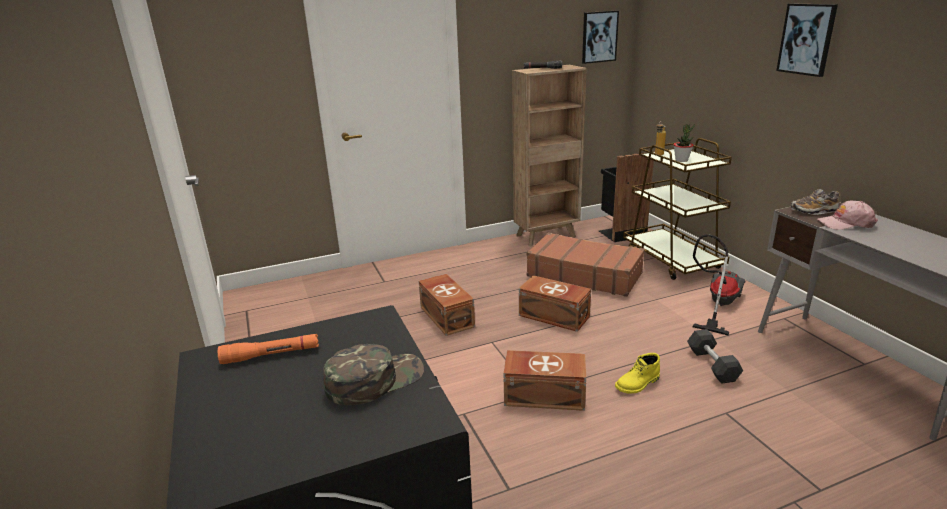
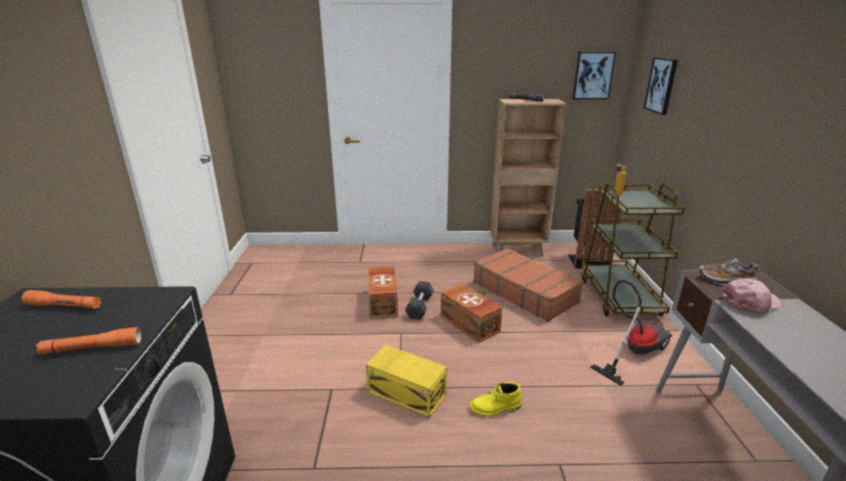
camera: 20 degrees right, 0 degrees up
green cap [323,344,424,405] -> orange flashlight [36,327,142,354]
brown storage box [503,350,586,411] -> yellow storage box [366,345,447,418]
potted plant [674,124,695,162] -> none
black dumbbell [687,329,743,384] -> black dumbbell moved to [405,281,434,320]
picture [776,3,838,77] -> picture moved to [644,57,678,115]
pink cap [817,201,878,230] -> pink cap turned 135 degrees clockwise [721,278,782,314]

